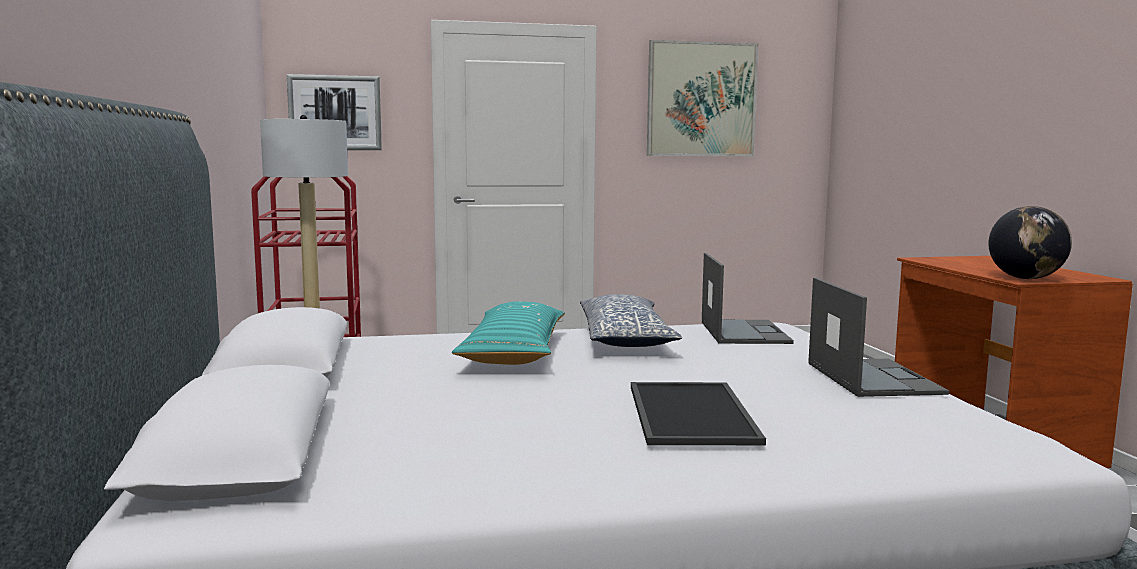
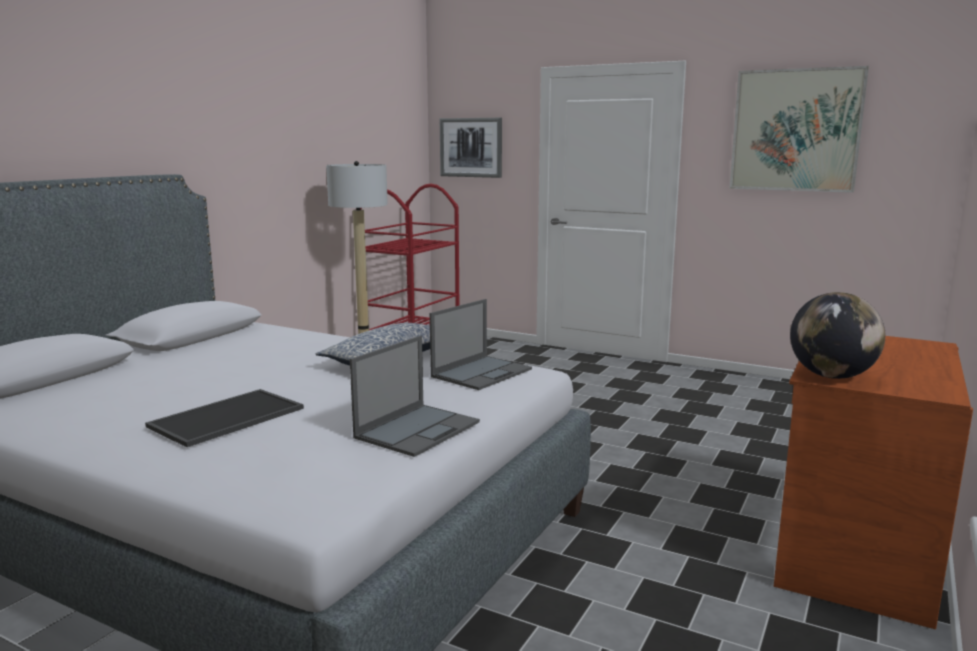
camera: 40 degrees right, 5 degrees up
turquoise pillow [452,301,565,365] -> none

